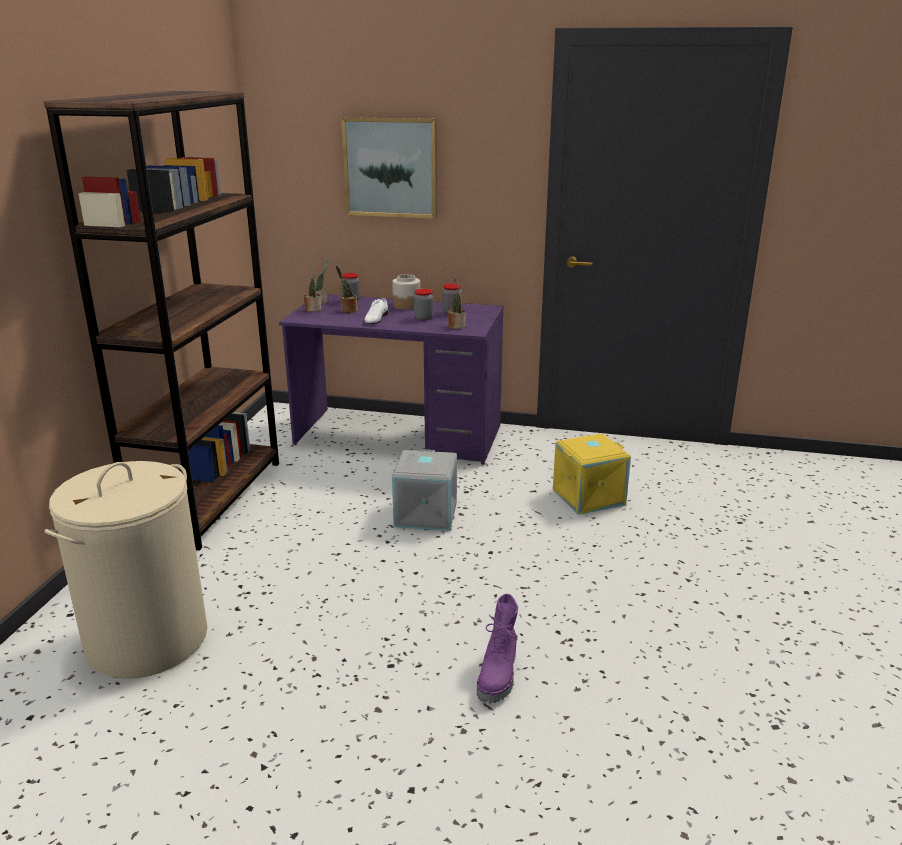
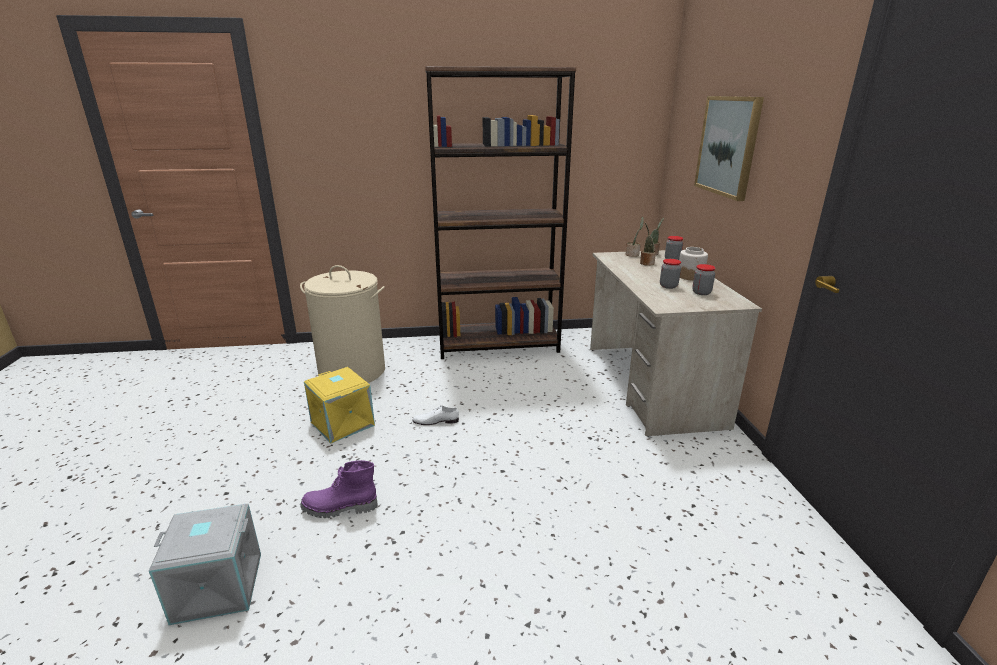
camera: 70 degrees right, 0 degrees up
purple desk [279,294,504,464] -> beige desk [590,250,762,437]
white shoe [364,298,388,324] -> white shoe moved to [413,406,459,425]
grey storage box [392,449,457,531] -> grey storage box moved to [149,504,261,625]
potted plant [448,276,466,329] -> none
yellow storage box [553,433,631,515] -> yellow storage box moved to [304,367,375,444]

